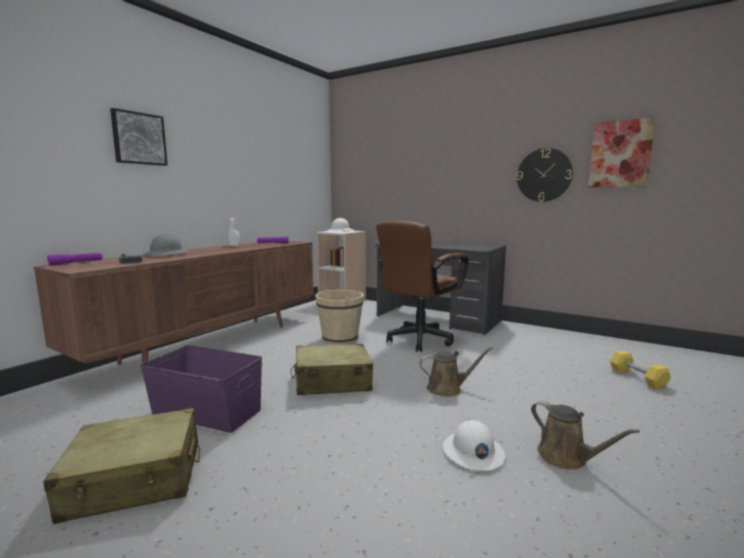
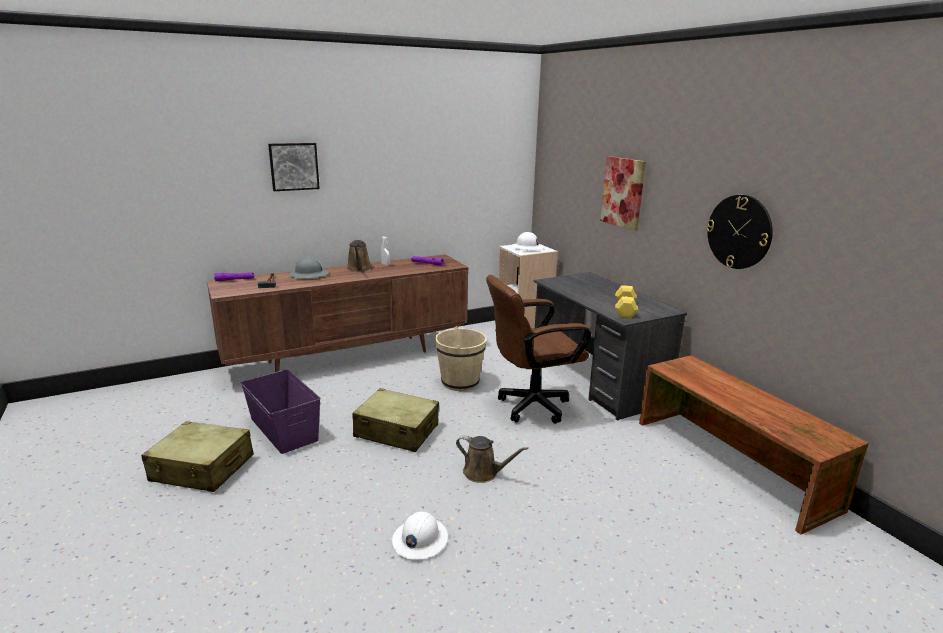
camera: 30 degrees right, 10 degrees up
brown watering can [531,401,640,470] -> brown watering can moved to [347,240,372,272]
picture [588,118,655,188] -> picture moved to [601,156,646,231]
yellow dumbbell [610,350,671,389] -> yellow dumbbell moved to [615,285,638,318]
none -> brown bench [639,355,869,535]

